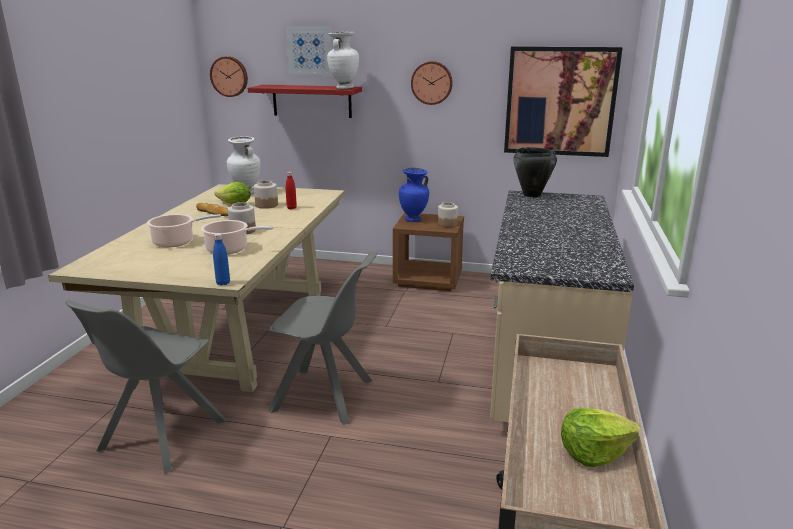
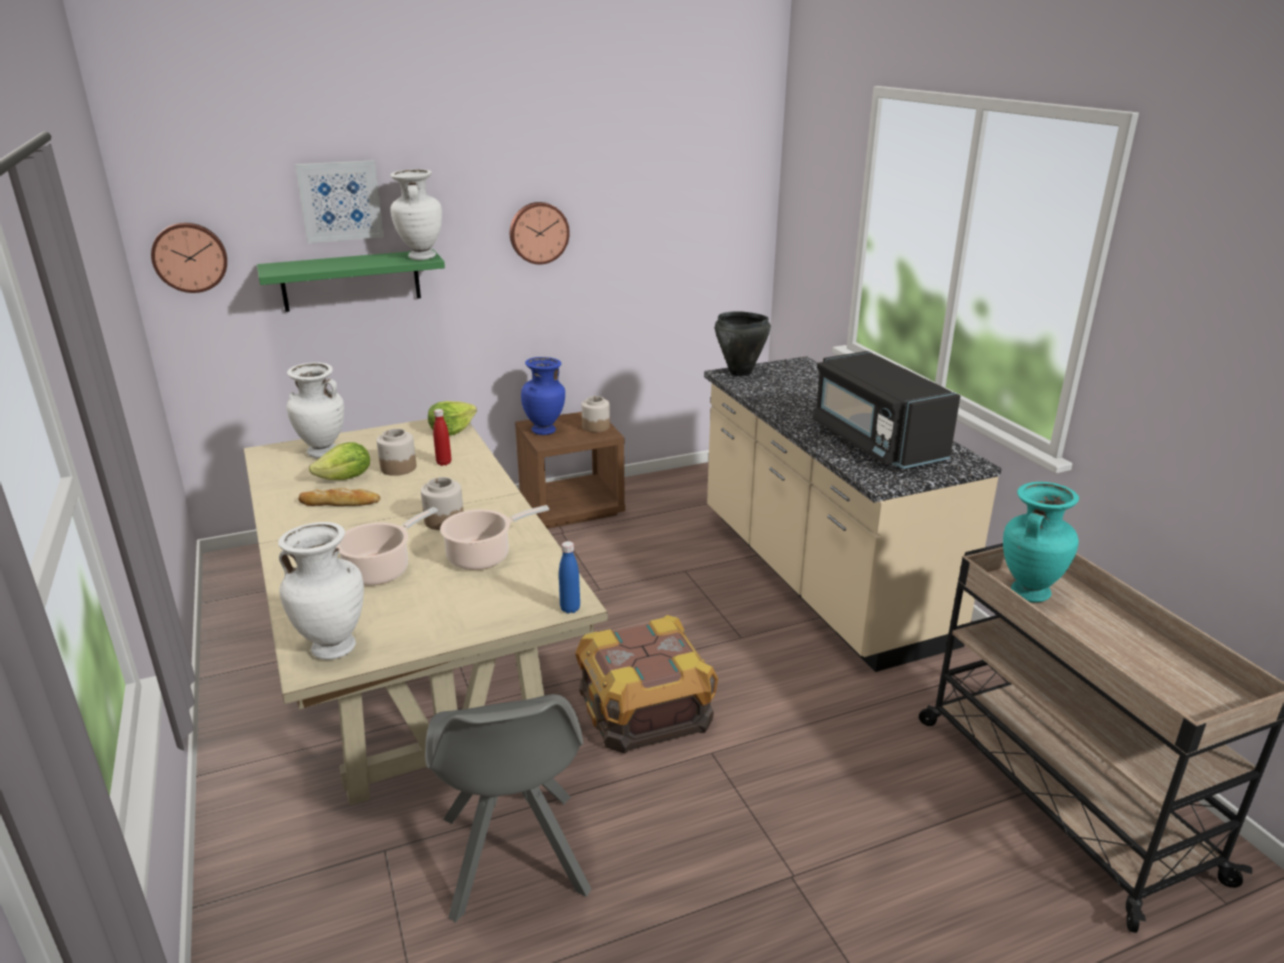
camera: 35 degrees left, 5 degrees up
red shelf [248,85,362,118] -> green shelf [257,249,445,312]
grey chair [268,250,377,425] -> crate [575,615,718,754]
picture [504,46,623,157] -> none
lettuce [561,408,641,467] -> lettuce moved to [428,401,477,436]
none -> white vase [278,522,364,660]
none -> black microwave [812,351,960,469]
none -> turquoise vase [1003,482,1079,602]

